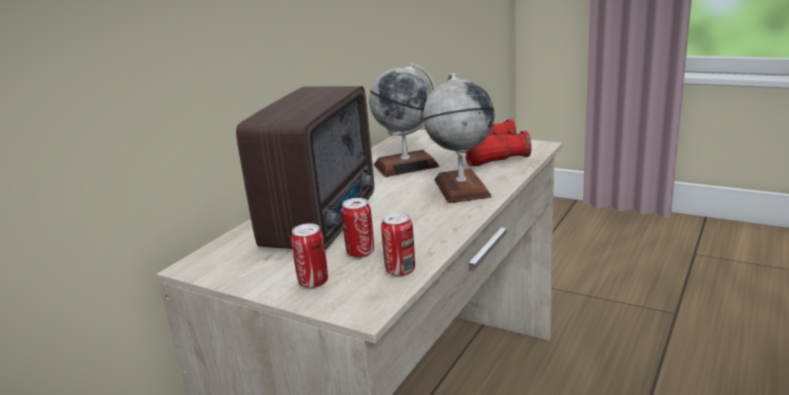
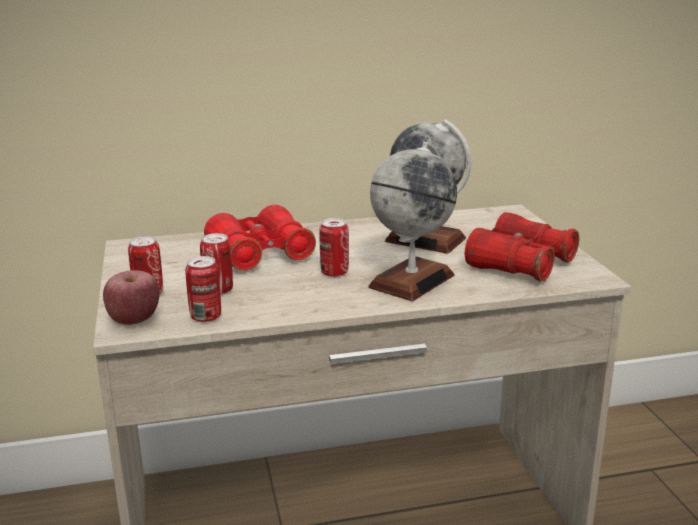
camera: 45 degrees right, 0 degrees up
radio [236,86,374,250] -> red binoculars [204,205,316,271]
none -> apple [103,271,160,325]
none -> can [319,218,349,277]

